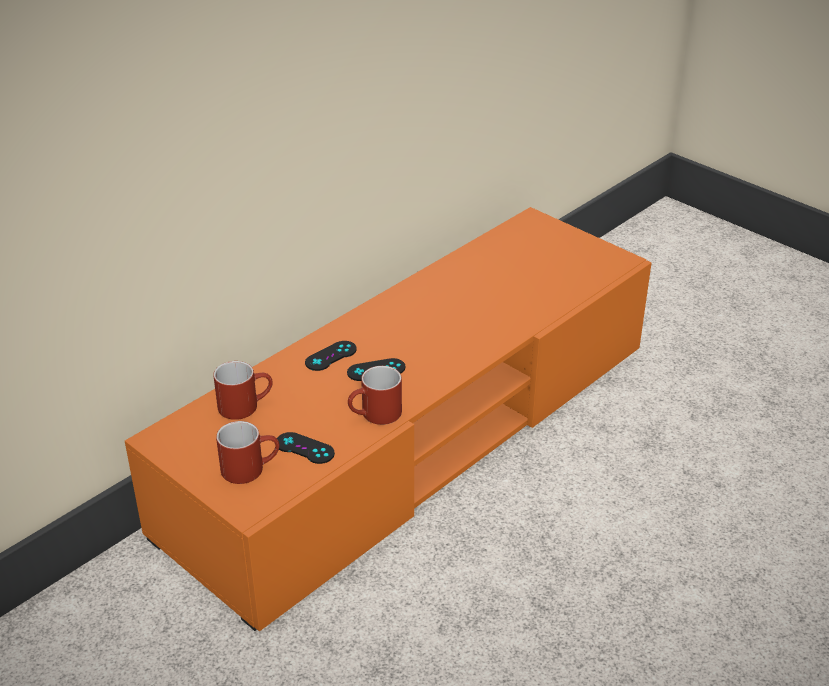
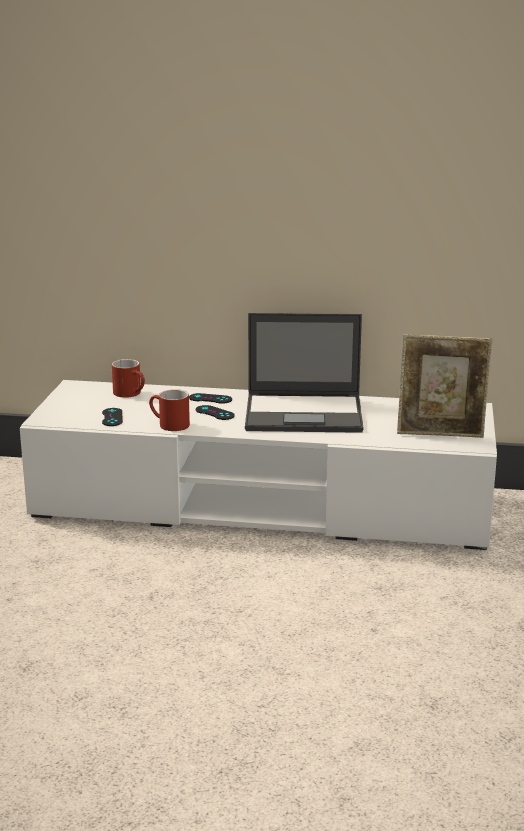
camera: 55 degrees right, 15 degrees down
orange tv stand [125,207,651,631] -> white tv stand [20,380,497,550]
red mug [216,421,279,484] -> none
none -> laptop [245,313,363,433]
none -> picture frame [397,334,493,438]

